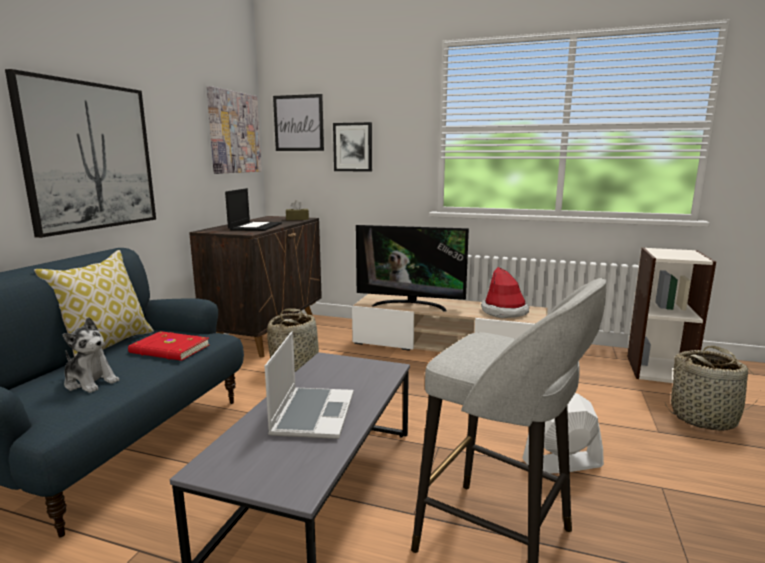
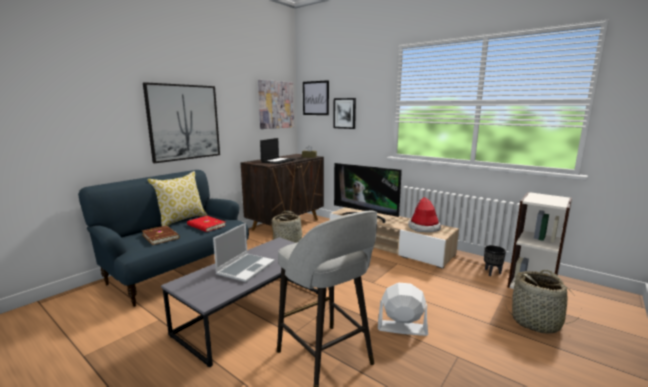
camera: 20 degrees right, 0 degrees up
plush toy [63,317,119,393] -> brown book [142,225,180,245]
none -> black planter [484,245,506,276]

